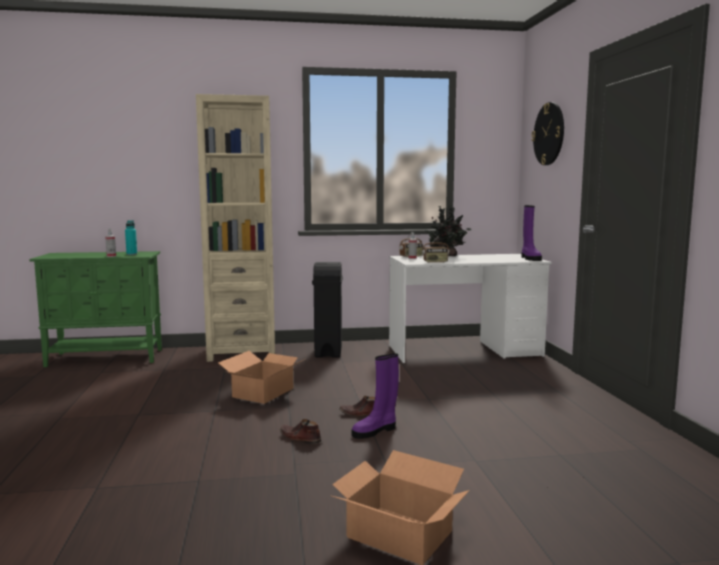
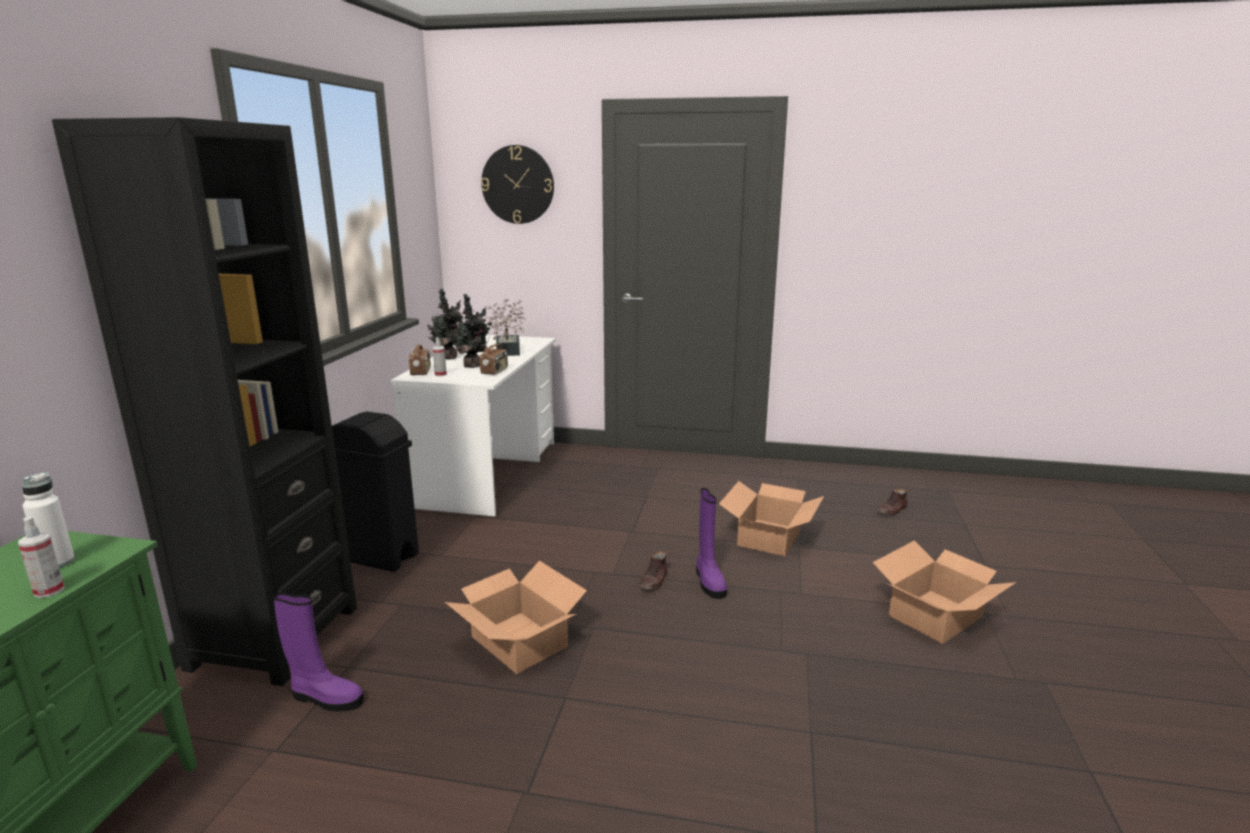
camera: 70 degrees left, 10 degrees up
turquoise bottle [125,220,137,255] -> white bottle [22,472,75,568]
beige bookcase [196,94,275,362] -> black bookcase [52,117,357,686]
brown shoe [280,419,321,444] -> brown shoe moved to [876,489,908,515]
purple boot [521,205,542,261] -> purple boot moved to [273,593,364,712]
none -> potted plant [485,298,525,356]
none -> cardboard box [719,481,824,556]

